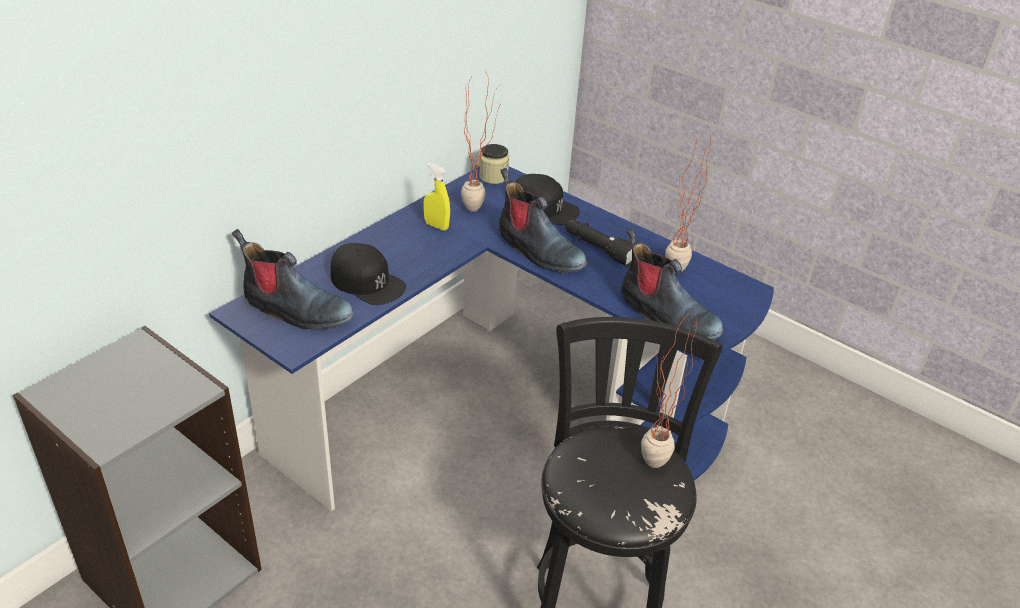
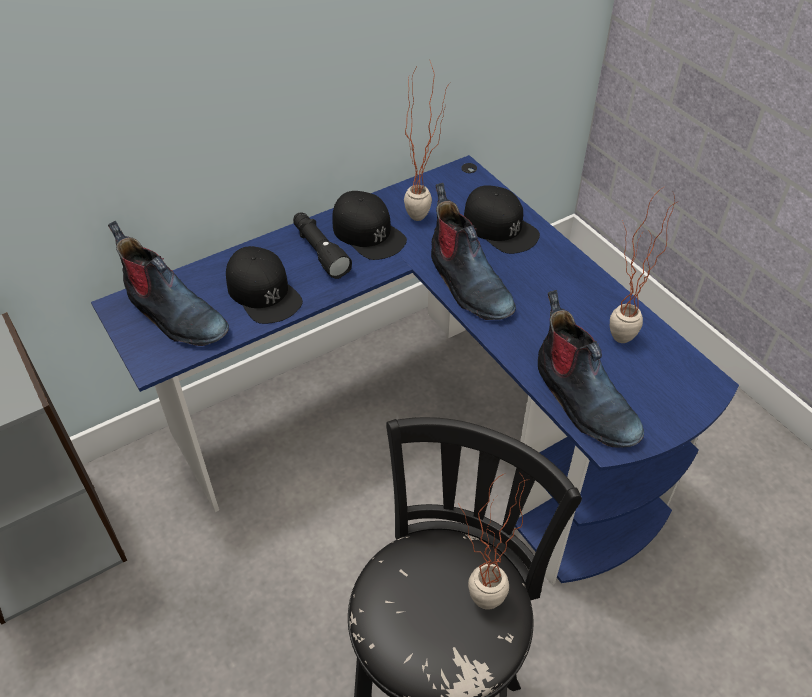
camera: 20 degrees right, 10 degrees up
yellow spray bottle [423,163,450,231] -> black cap [332,191,407,260]
jar [479,144,509,184] -> none
black flashlight [565,219,632,267] -> black flashlight moved to [293,212,352,279]

